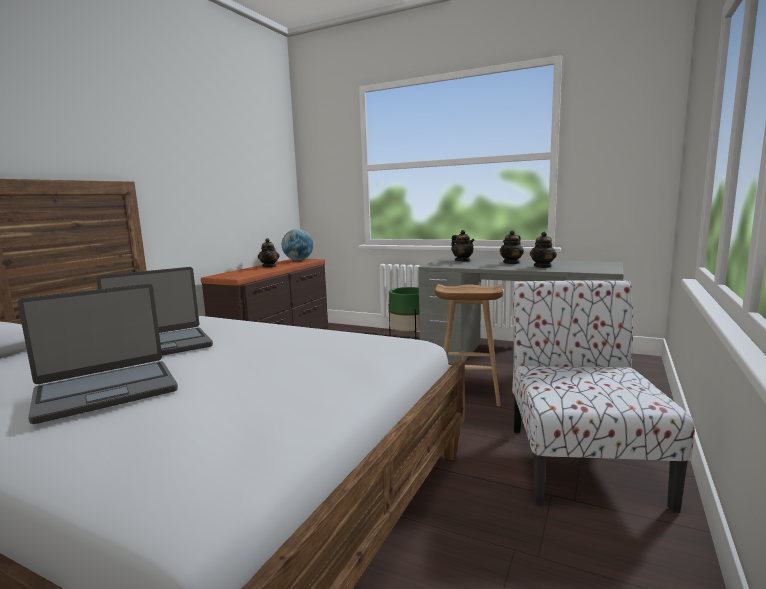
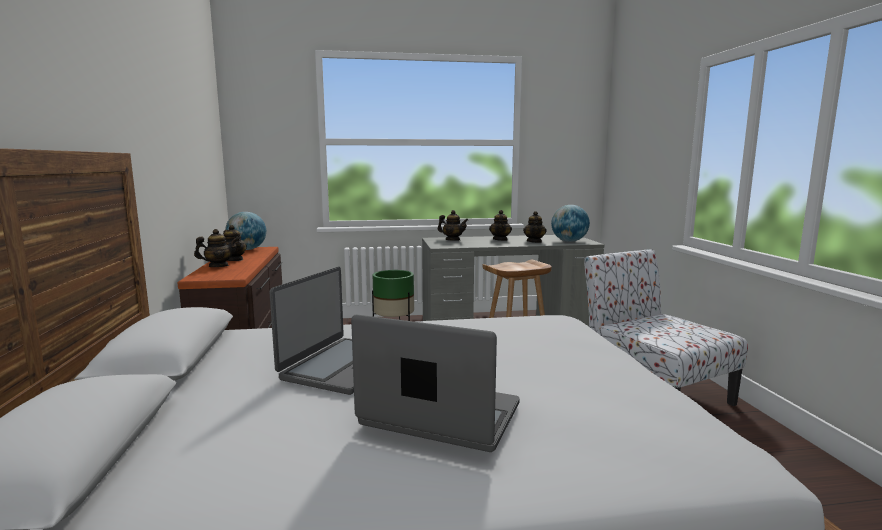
camera: 35 degrees left, 0 degrees up
laptop [18,284,178,424] -> laptop turned 90 degrees counterclockwise [351,315,520,452]
none -> teapot [194,229,238,267]
none -> globe [551,205,590,242]

